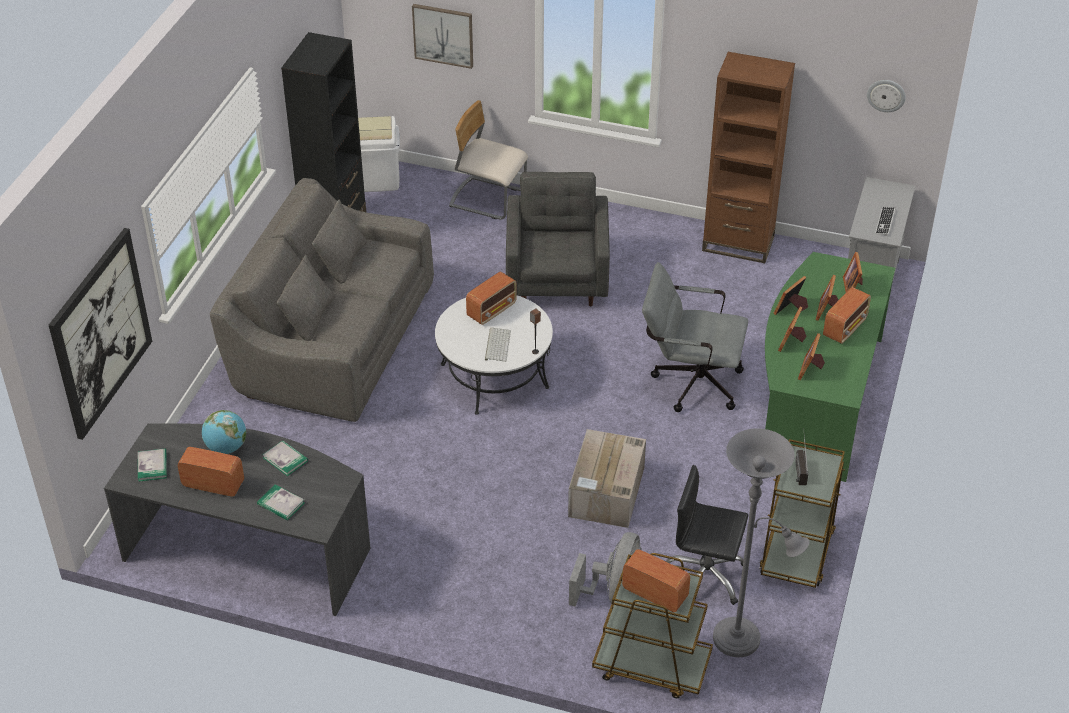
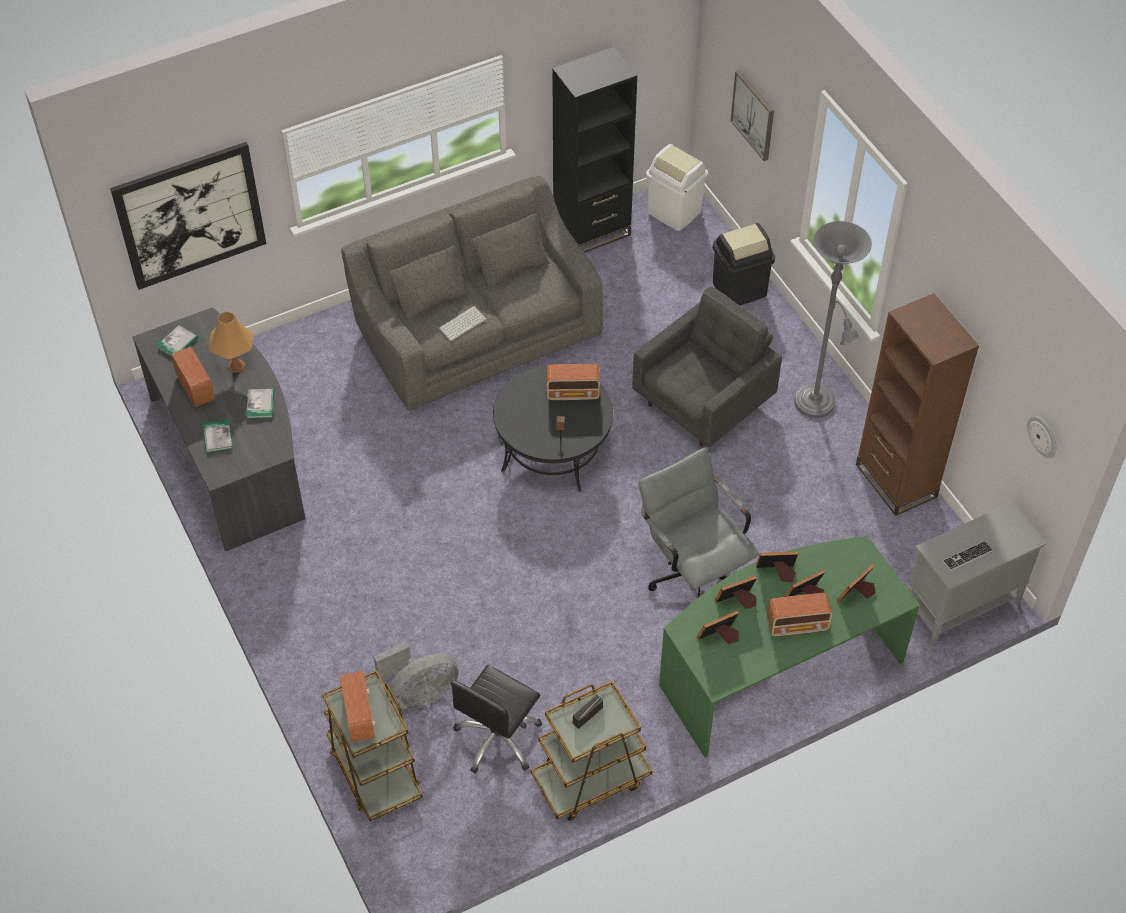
camera: 45 degrees right, 10 degrees up
globe [202,410,246,454] -> orange table lamp [209,311,253,373]
white coffee table [435,296,553,415] -> black coffee table [493,366,613,492]
beige chair [449,100,528,220] -> black trash can [713,223,775,305]
keyboard [485,327,511,362] -> keyboard moved to [438,306,486,341]
cardboard box [568,429,646,528] -> none
black office chair [666,465,748,605] -> black office chair turned 120 degrees counterclockwise [450,665,542,774]
grey floor lamp [713,428,809,657] -> grey floor lamp moved to [794,221,872,418]

